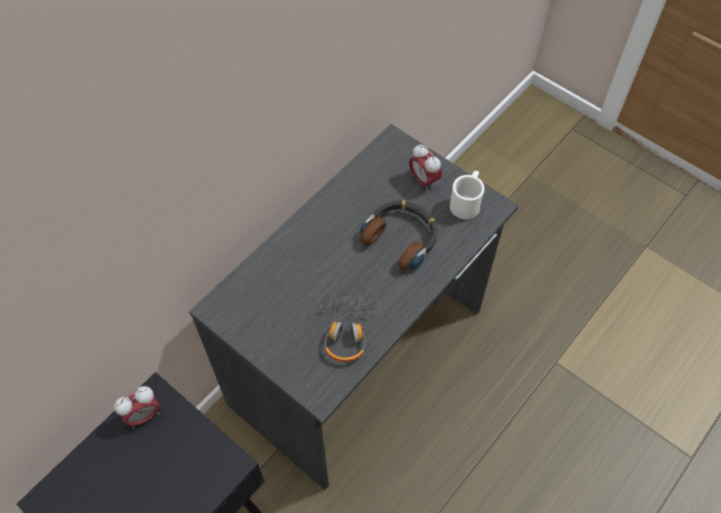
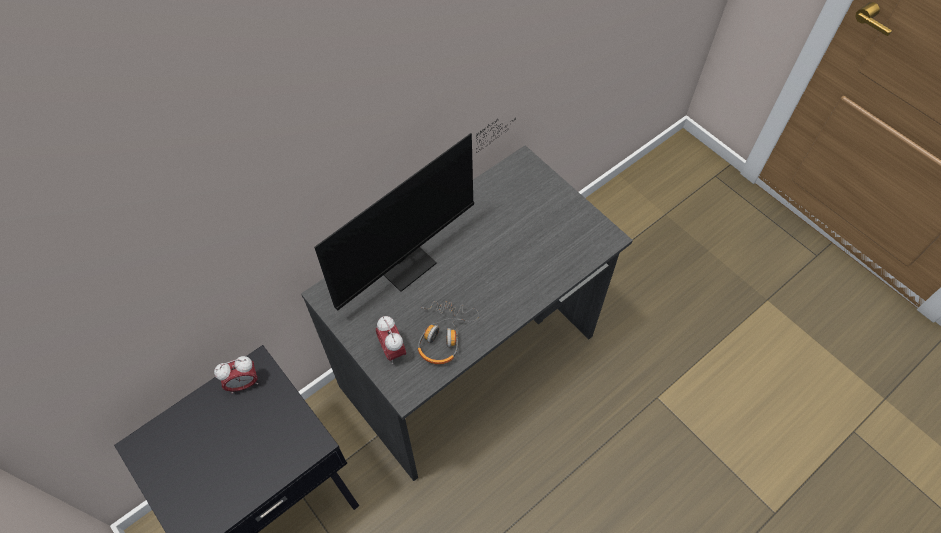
camera: 10 degrees right, 0 degrees up
headphones [360,200,437,270] -> none
alarm clock [409,144,442,191] -> alarm clock moved to [376,316,406,364]
white mug [450,171,485,219] -> none
none -> monitor [314,120,513,310]

